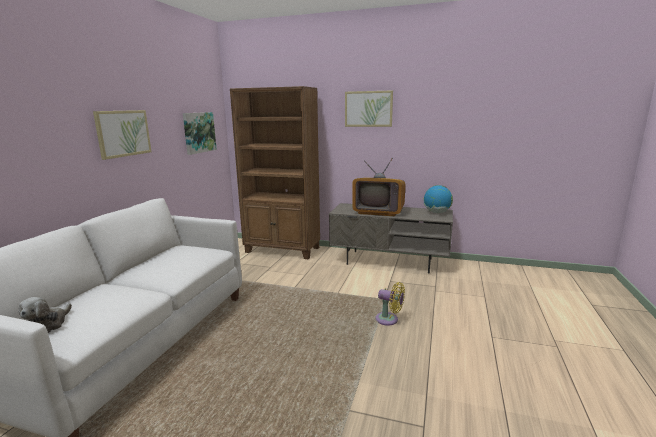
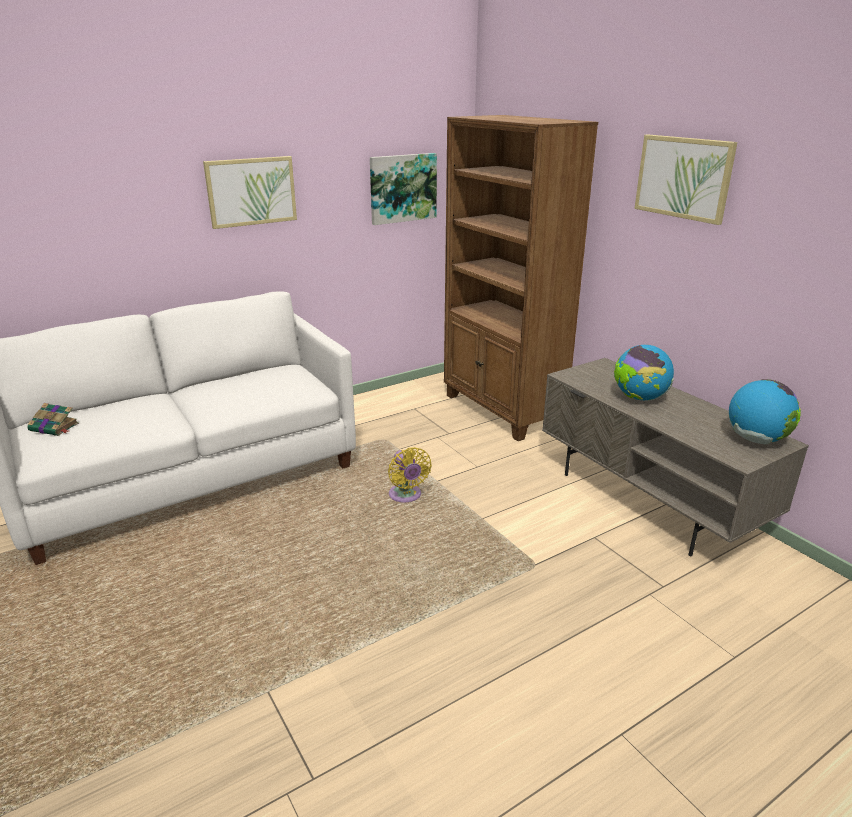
camera: 40 degrees right, 10 degrees up
plush toy [18,297,72,333] -> book [27,403,79,436]
television [352,158,405,216] -> globe [614,345,674,401]
yellow fan [375,282,405,326] -> yellow fan moved to [388,447,432,503]

